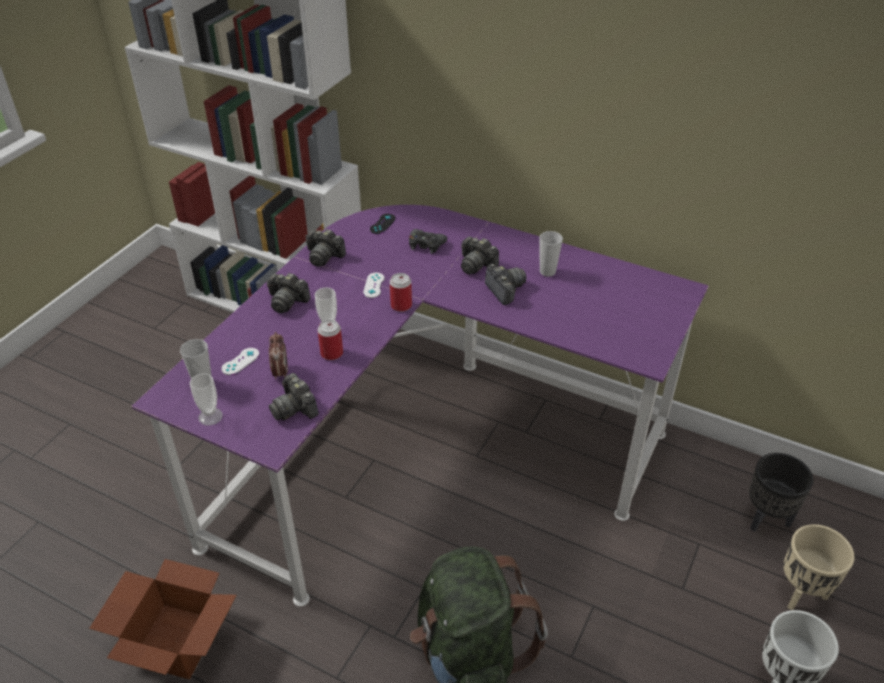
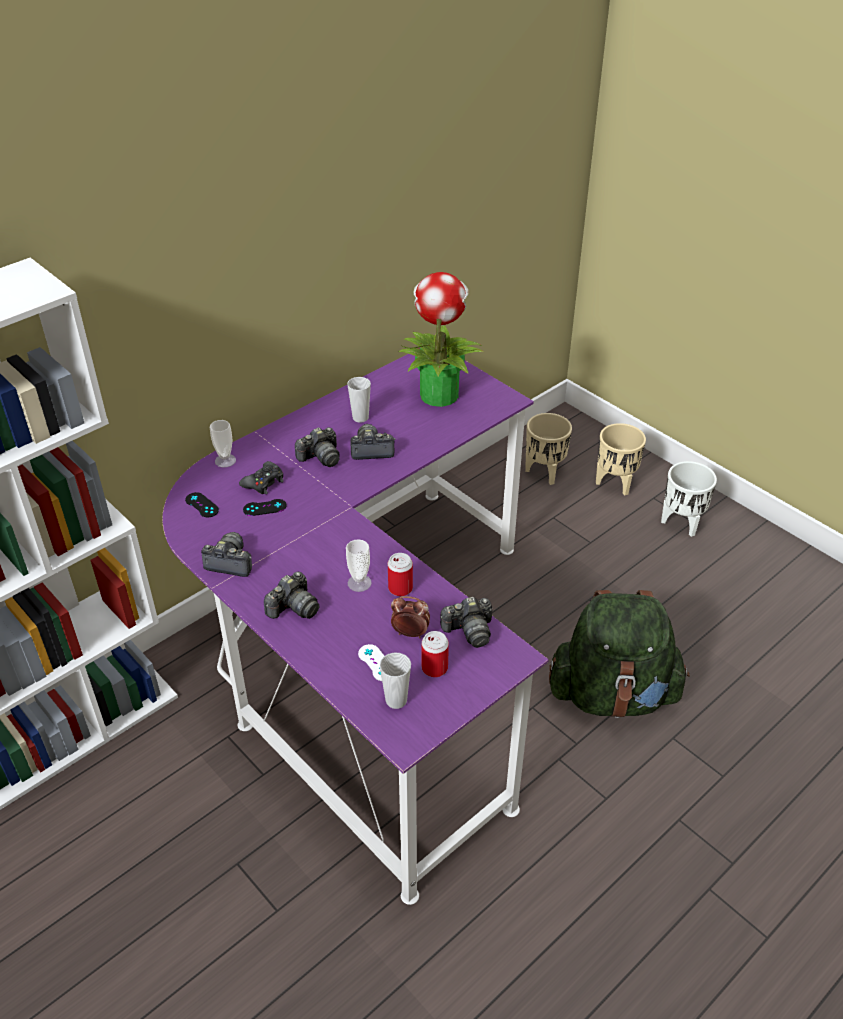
camera: 70 degrees left, 0 degrees up
cardboard box [89,559,237,679] -> none
cup [190,373,223,425] -> cup moved to [210,420,236,468]
camera [305,229,346,267] -> camera turned 120 degrees counterclockwise [201,532,252,577]
white game controller [363,273,384,298] -> none
can [390,273,412,312] -> can moved to [422,631,449,677]
black planter [749,453,813,532] -> beige planter [525,413,572,485]
none -> black game controller [243,499,287,516]
none -> potted plant [398,272,484,407]

